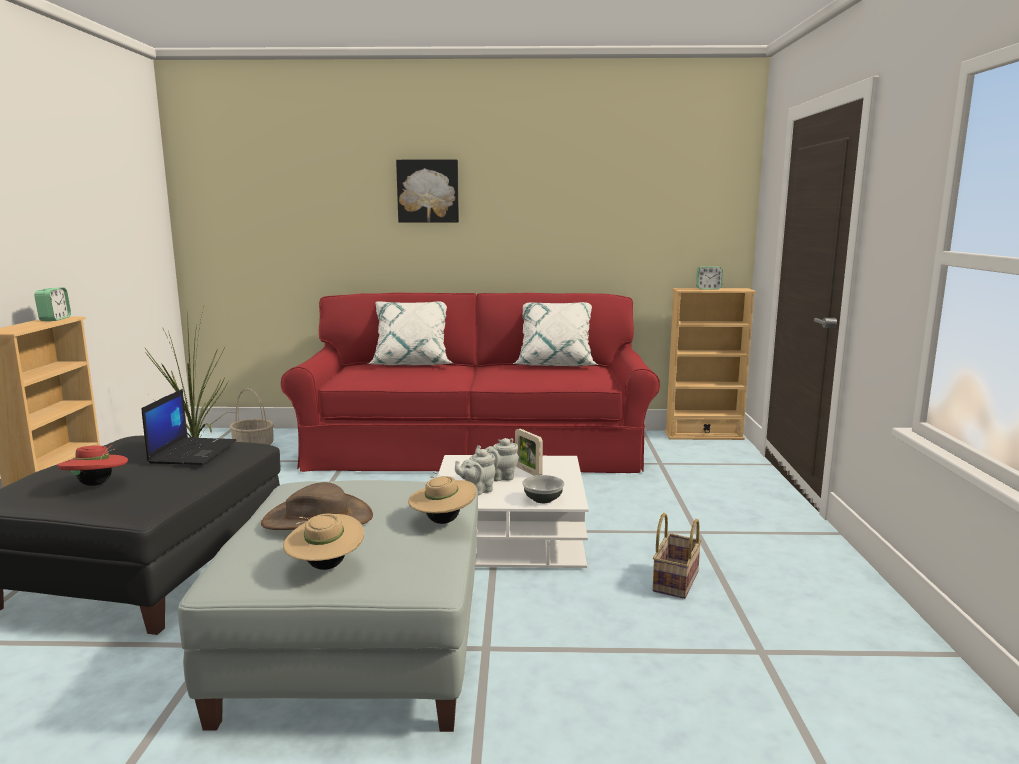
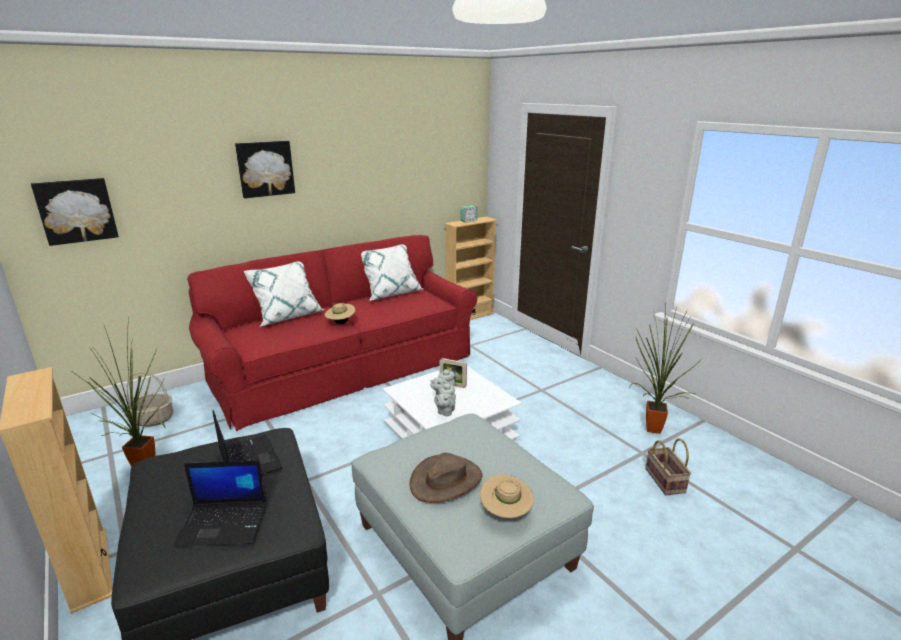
camera: 35 degrees left, 10 degrees up
alarm clock [34,287,71,321] -> none
red hat [57,445,128,486] -> laptop [173,460,267,547]
beige hat [408,472,477,524] -> beige hat moved to [325,303,355,324]
bowl [522,475,564,503] -> none
basket [652,513,702,599] -> basket moved to [645,438,691,495]
none -> picture [31,178,119,246]
none -> potted plant [630,308,703,434]

